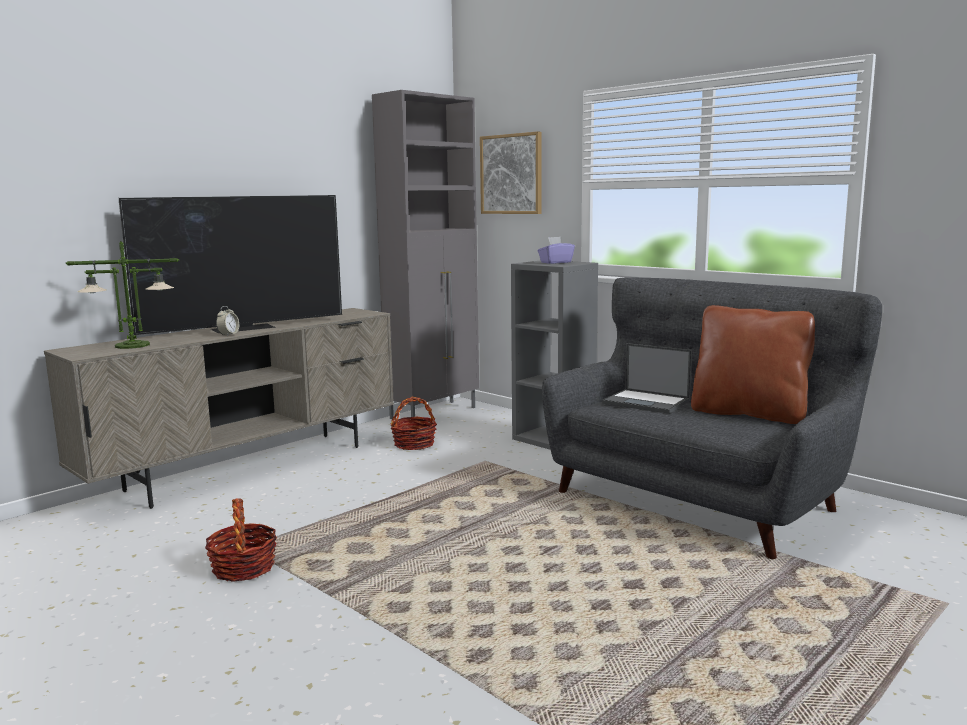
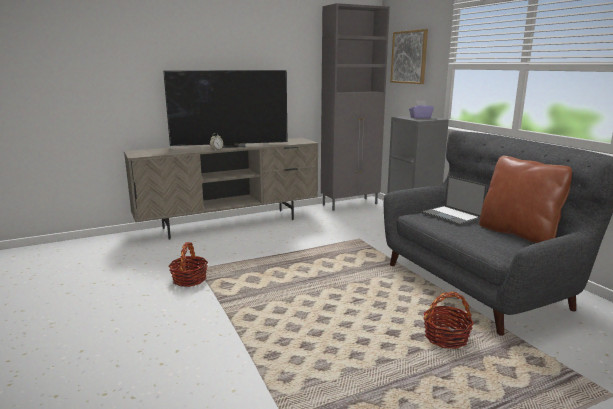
camera: 20 degrees right, 5 degrees up
table lamp [66,241,179,349] -> none
basket [390,397,437,450] -> basket moved to [424,292,474,349]

